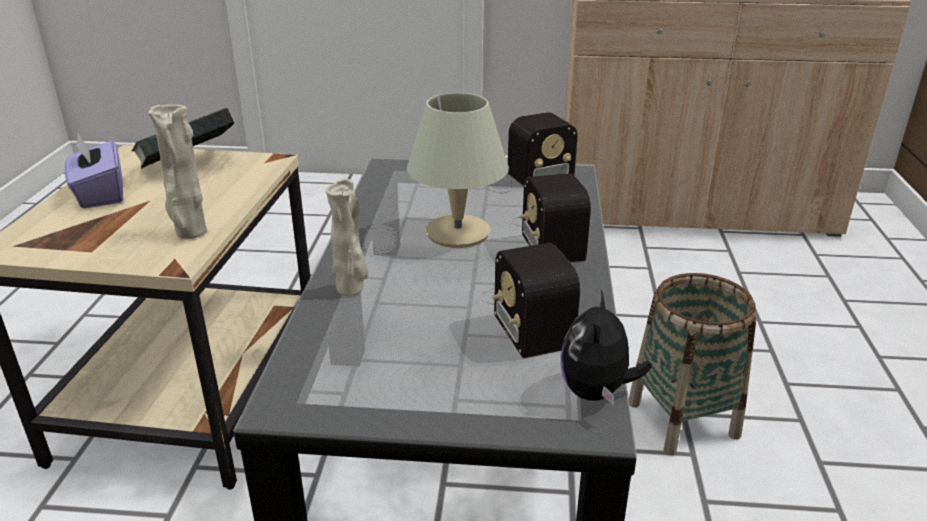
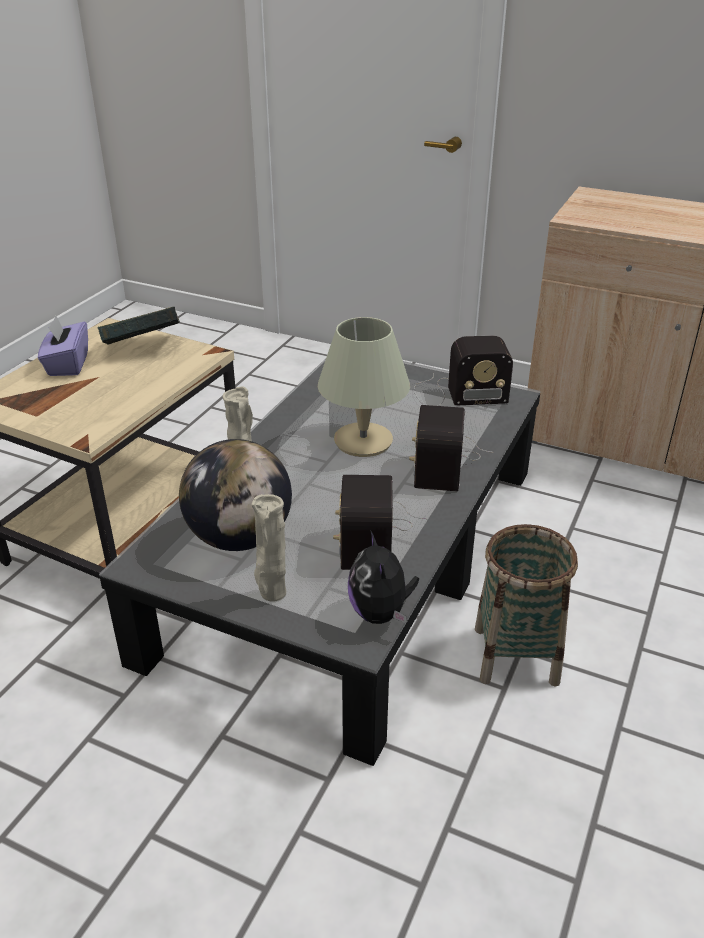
camera: 20 degrees right, 5 degrees up
beige vase [148,104,207,239] -> beige vase moved to [251,494,286,602]
plush toy [561,290,651,405] -> plush toy turned 45 degrees counterclockwise [348,530,419,624]
none -> globe [179,439,292,551]

